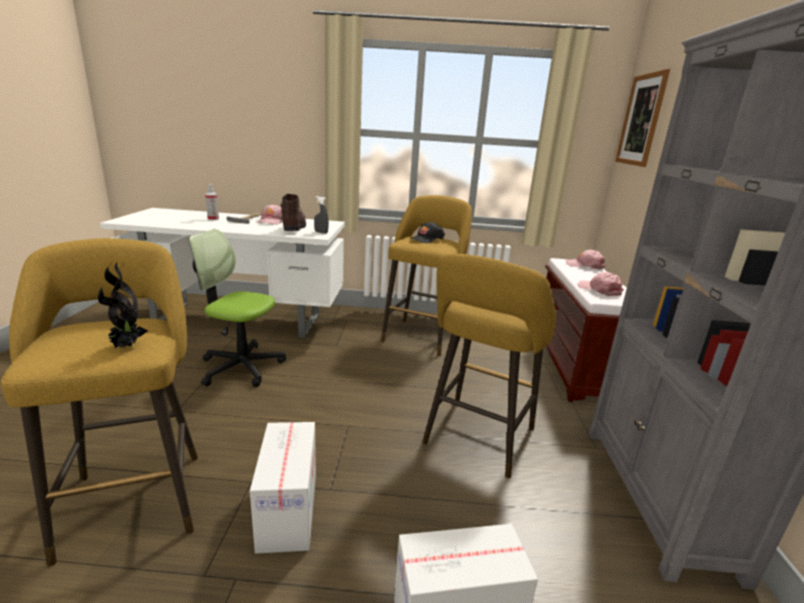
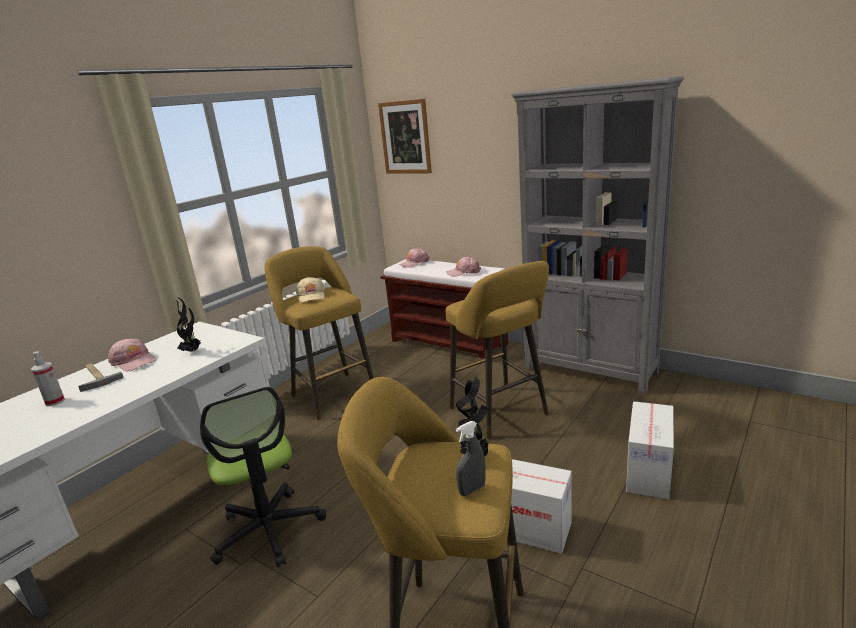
camera: 55 degrees left, 0 degrees up
office chair [189,229,286,387] -> office chair turned 75 degrees counterclockwise [200,387,326,567]
brown boot [280,194,306,231] -> potted plant [171,297,201,352]
grey spray bottle [314,196,329,234] -> grey spray bottle moved to [456,421,486,496]
black cap [410,222,445,243] -> beige cap [296,277,325,303]

